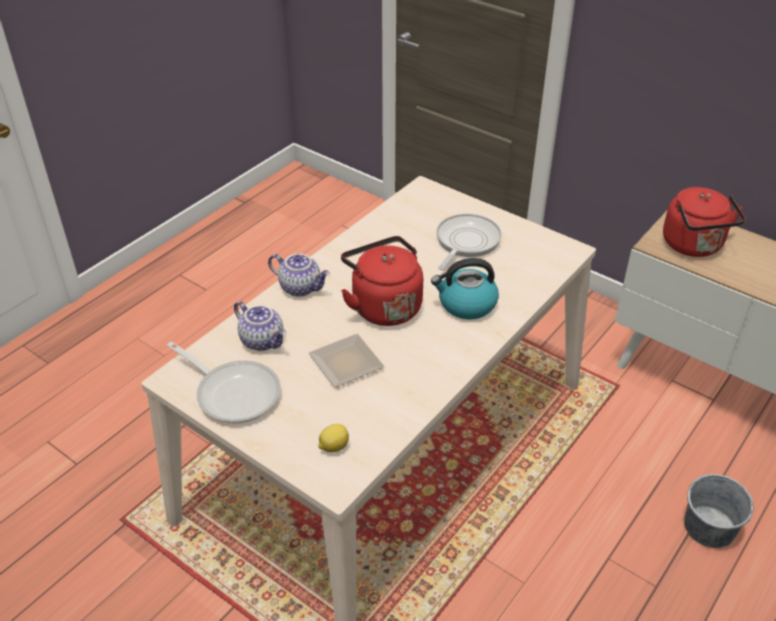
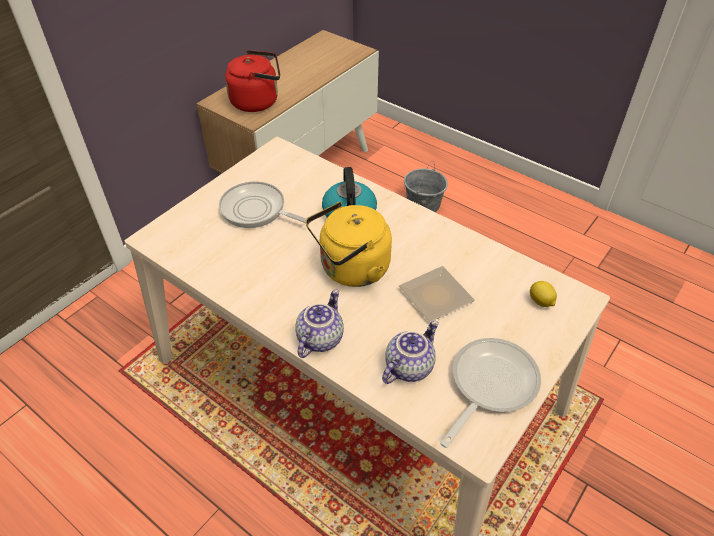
camera: 90 degrees left, 5 degrees up
red kettle [341,236,423,326] -> yellow kettle [306,202,392,287]

